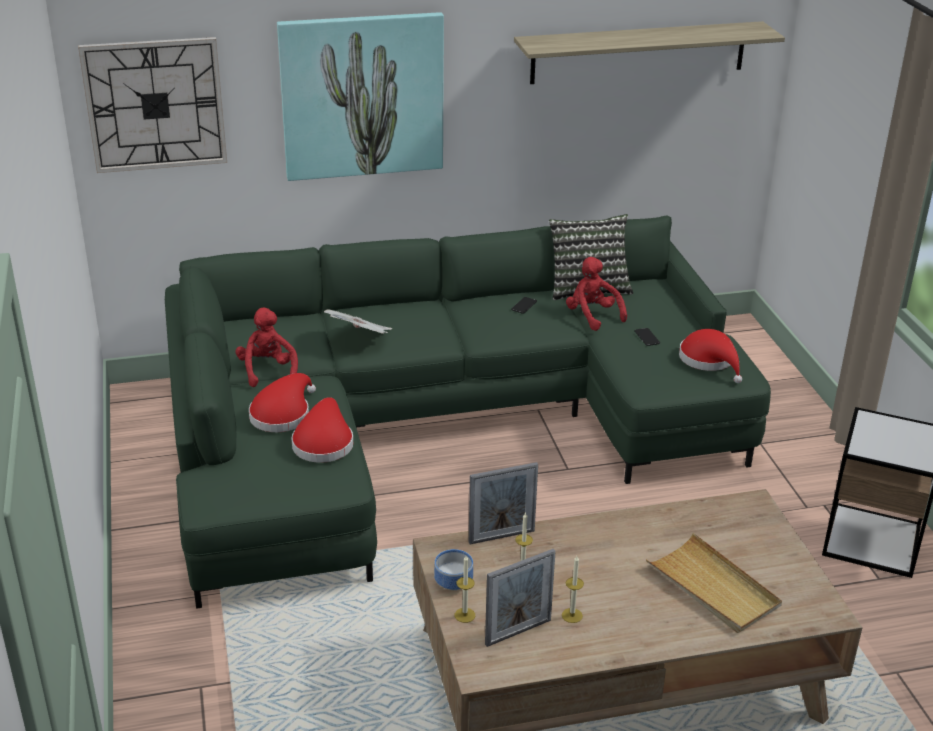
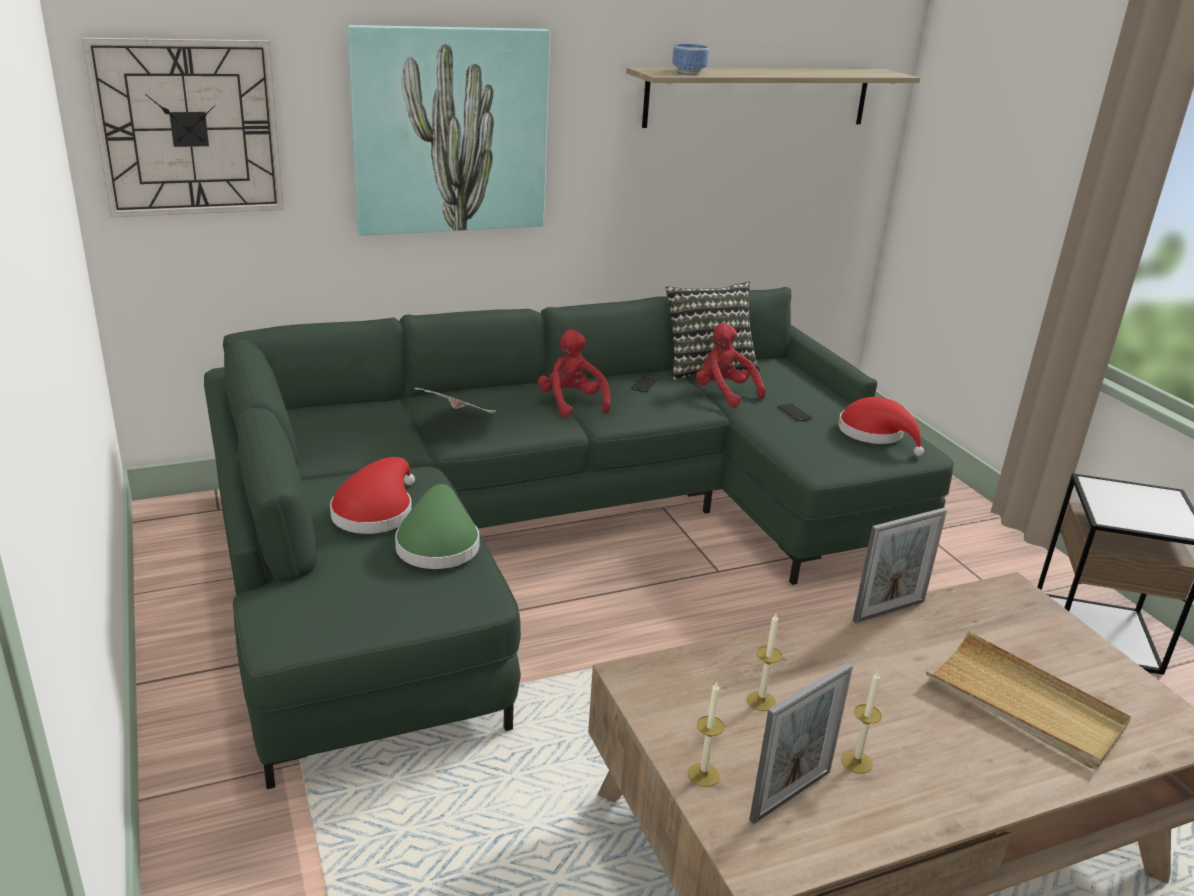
camera: 10 degrees left, 5 degrees down
red plush toy [235,307,298,387] -> red plush toy moved to [538,330,610,418]
red hat [292,397,353,463] -> green hat [395,484,479,569]
bowl [434,549,473,590] -> bowl moved to [672,44,709,74]
picture frame [469,462,538,544] -> picture frame moved to [853,508,947,623]

